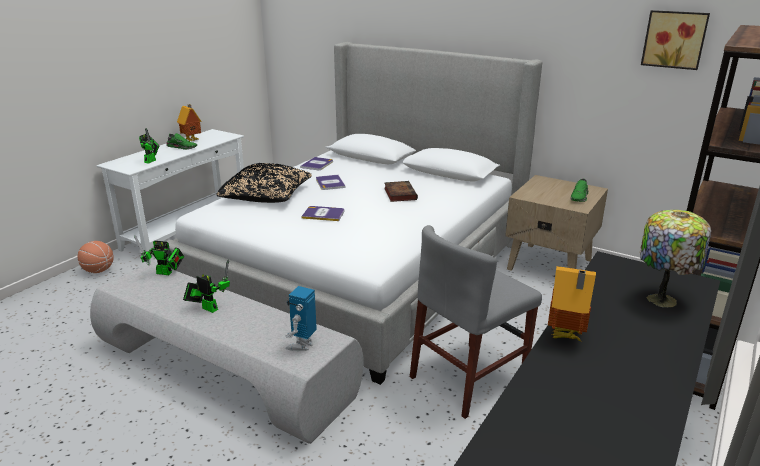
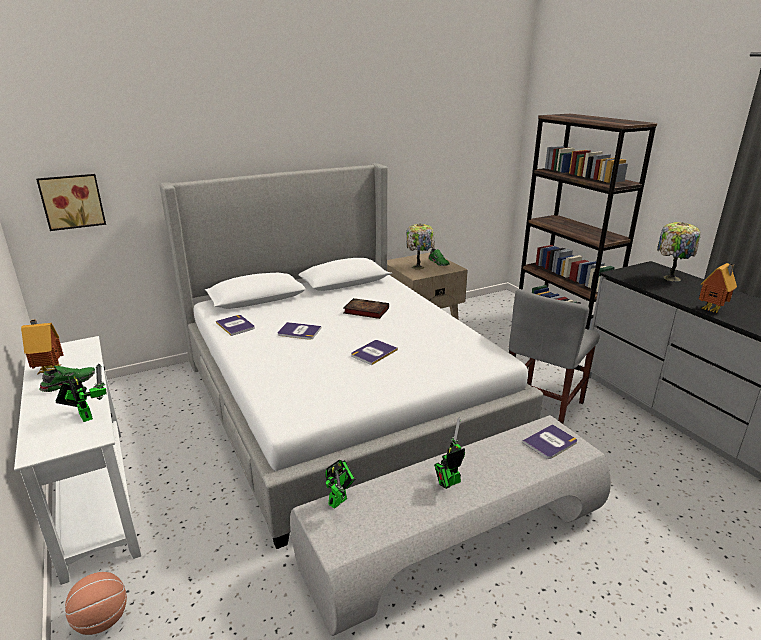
camera: 60 degrees left, 0 degrees up
black pillow [217,163,312,203] -> none
toy robot [285,286,317,351] -> book [522,424,577,459]
grey chair [410,225,542,419] -> grey chair turned 45 degrees clockwise [509,289,600,424]
picture [641,10,710,70] -> picture moved to [36,174,106,231]
none -> table lamp [406,224,435,270]

